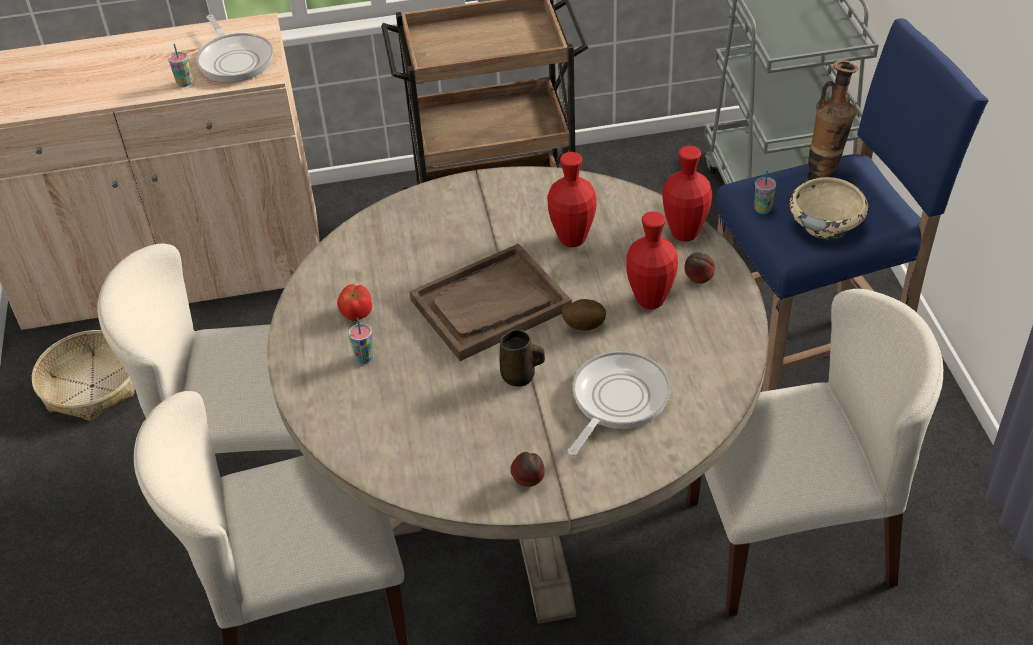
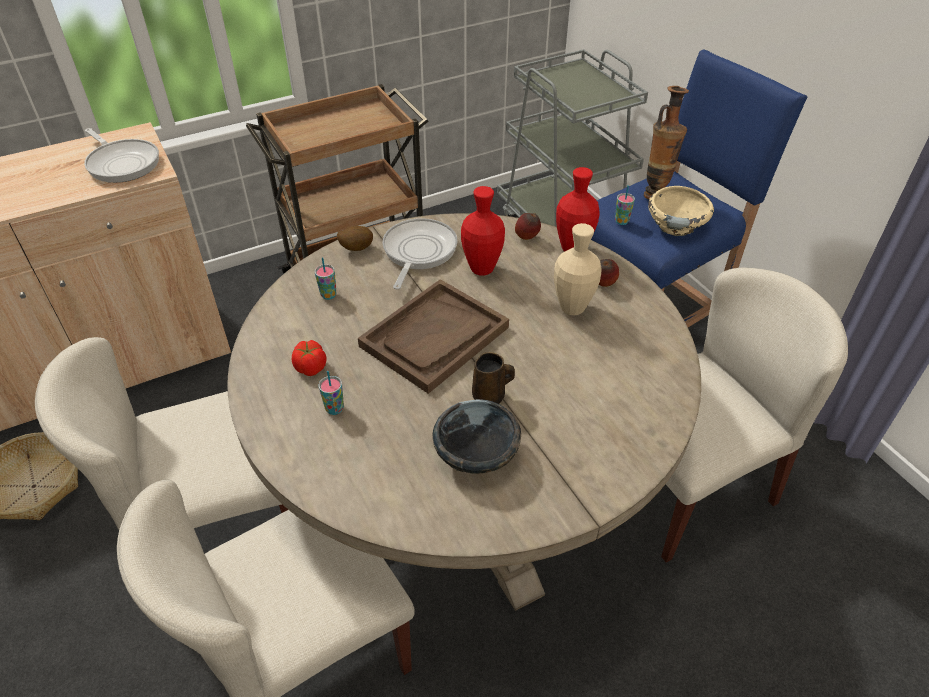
camera: 20 degrees left, 0 degrees up
cup [168,43,192,87] -> cup moved to [315,257,336,300]
apple [510,452,545,487] -> apple moved to [515,213,541,240]
potato [561,299,606,331] -> potato moved to [337,226,373,251]
frying pan [567,351,670,456] -> frying pan moved to [383,218,458,290]
red vase [626,211,678,309] -> beige vase [554,223,601,315]
none -> black bowl [433,399,521,474]

